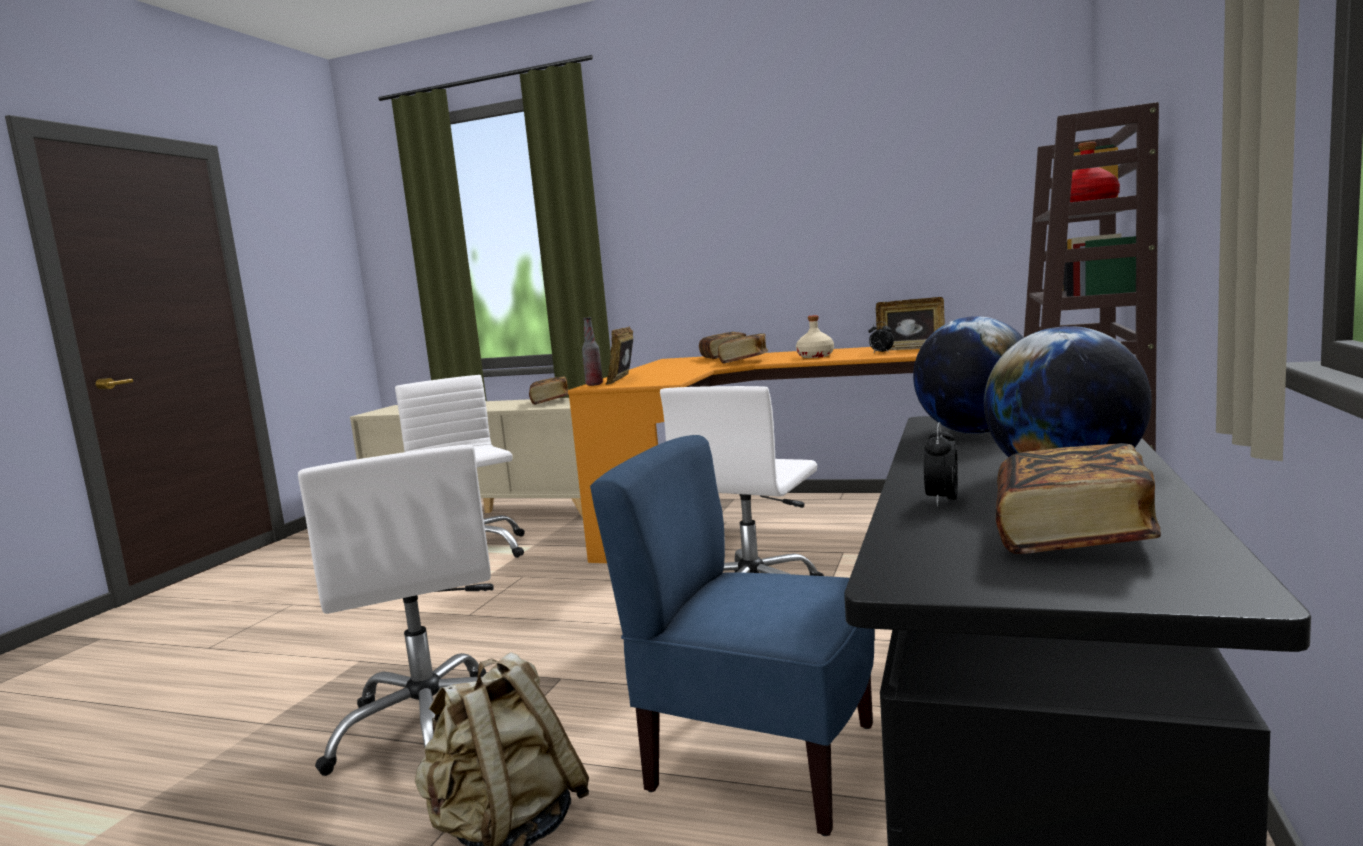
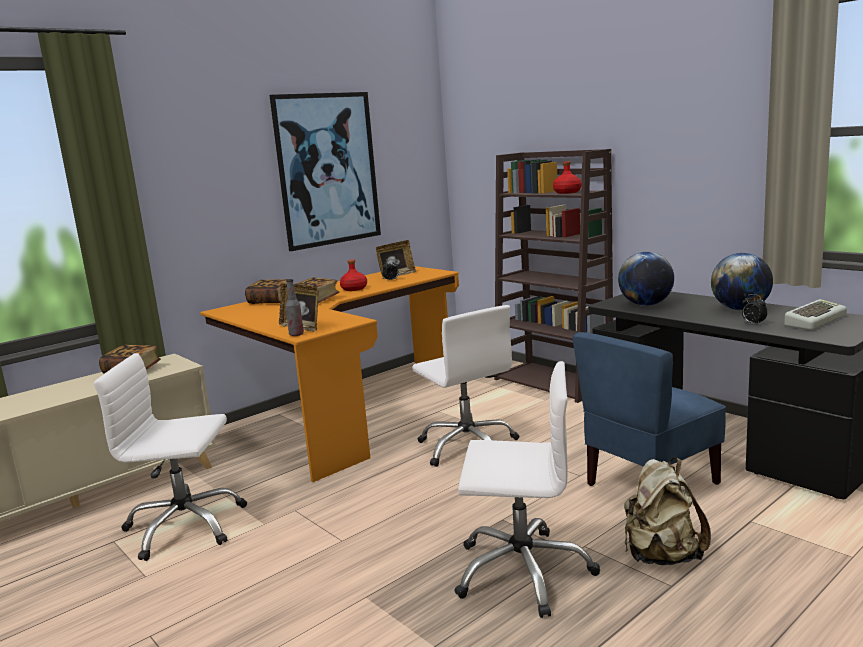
camera: 60 degrees left, 5 degrees up
beige bottle [796,315,834,358] -> red bottle [340,260,367,291]
book [996,443,1161,554] -> keyboard [784,299,847,330]
none -> picture [269,92,381,251]

